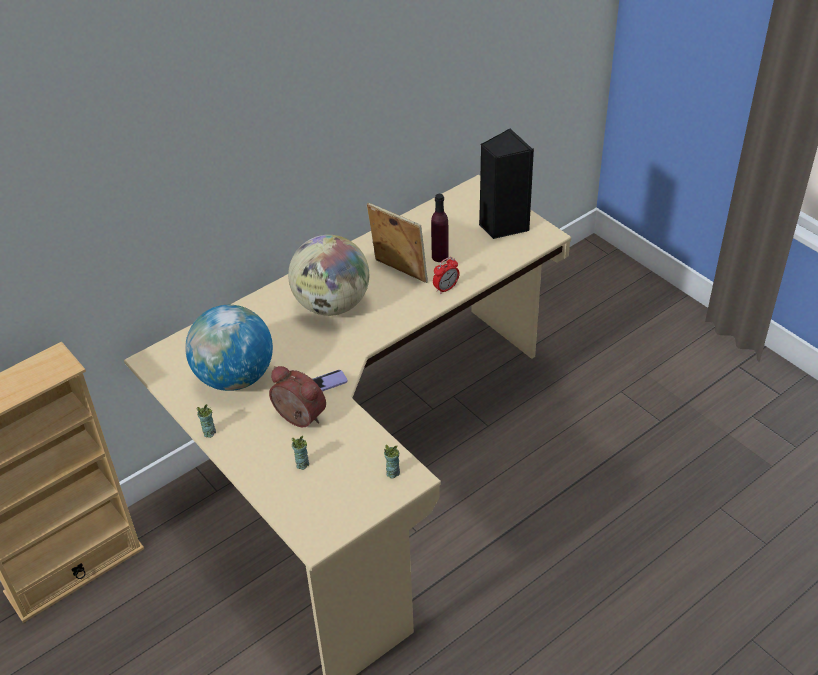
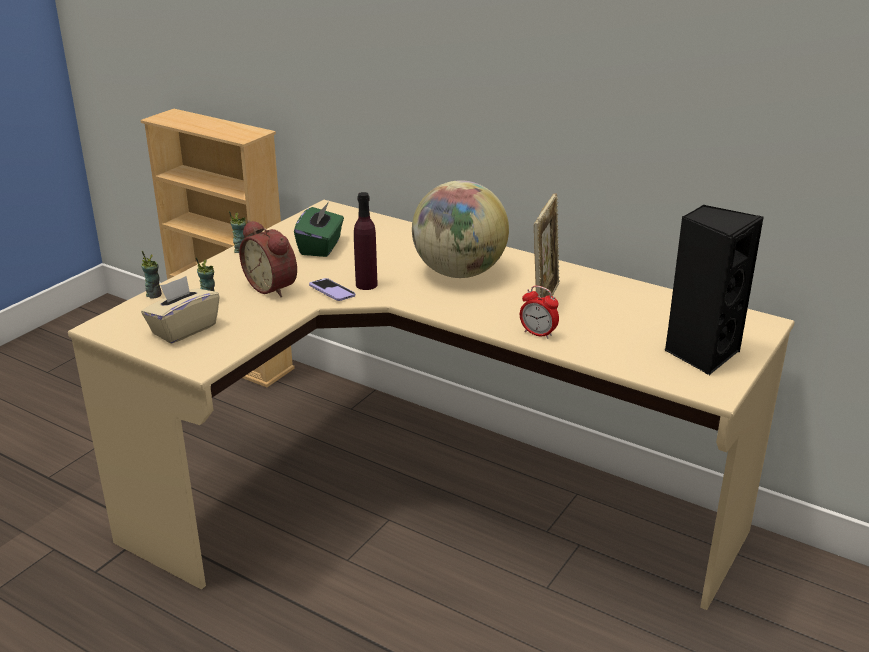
camera: 70 degrees right, 15 degrees down
globe [185,305,273,391] -> green tissue box [294,202,344,257]
alarm clock [269,366,326,427] -> alarm clock turned 120 degrees clockwise [239,220,297,297]
cup [384,445,400,479] -> cup moved to [141,251,162,299]
purple bottle [431,194,449,262] -> purple bottle moved to [354,192,378,290]
none -> beige tissue box [141,276,220,344]

